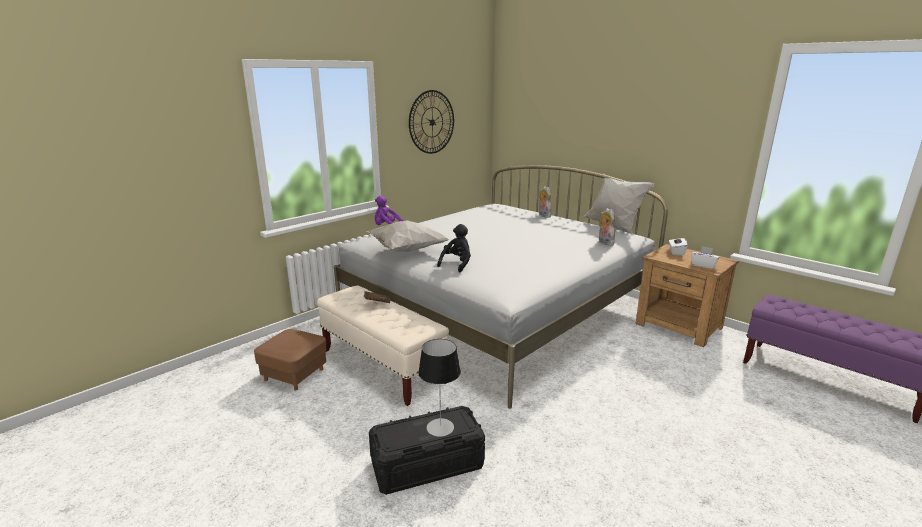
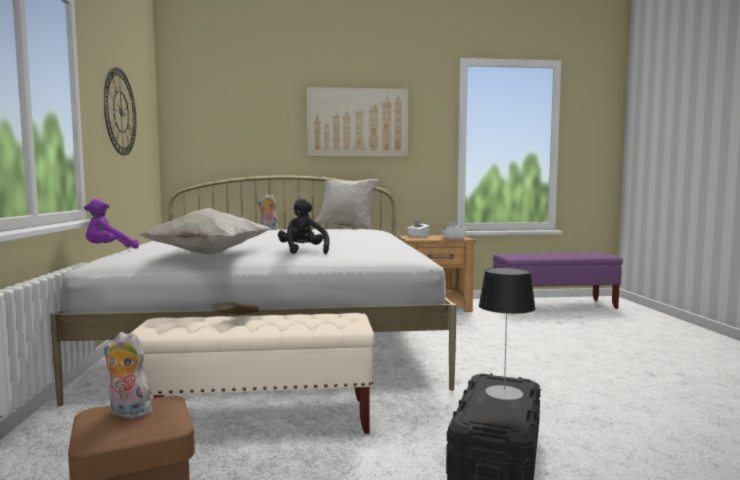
camera: 50 degrees left, 15 degrees down
plush toy [599,208,615,246] -> plush toy moved to [104,332,152,419]
none -> picture [307,87,409,157]

